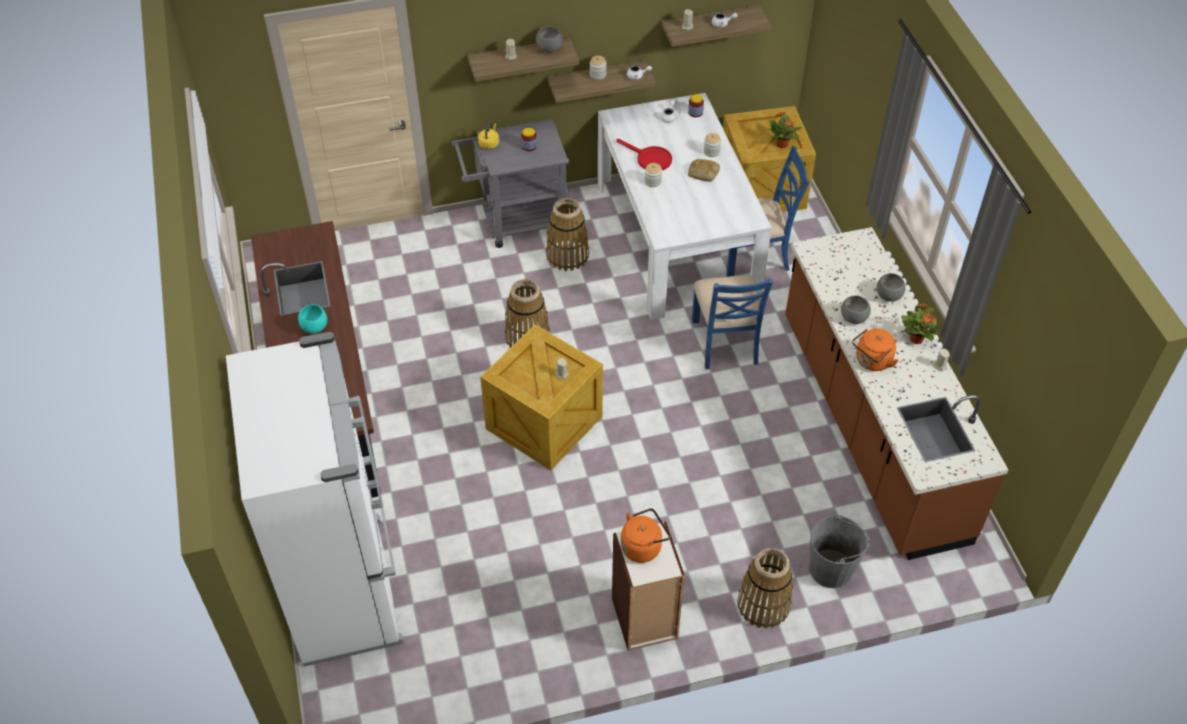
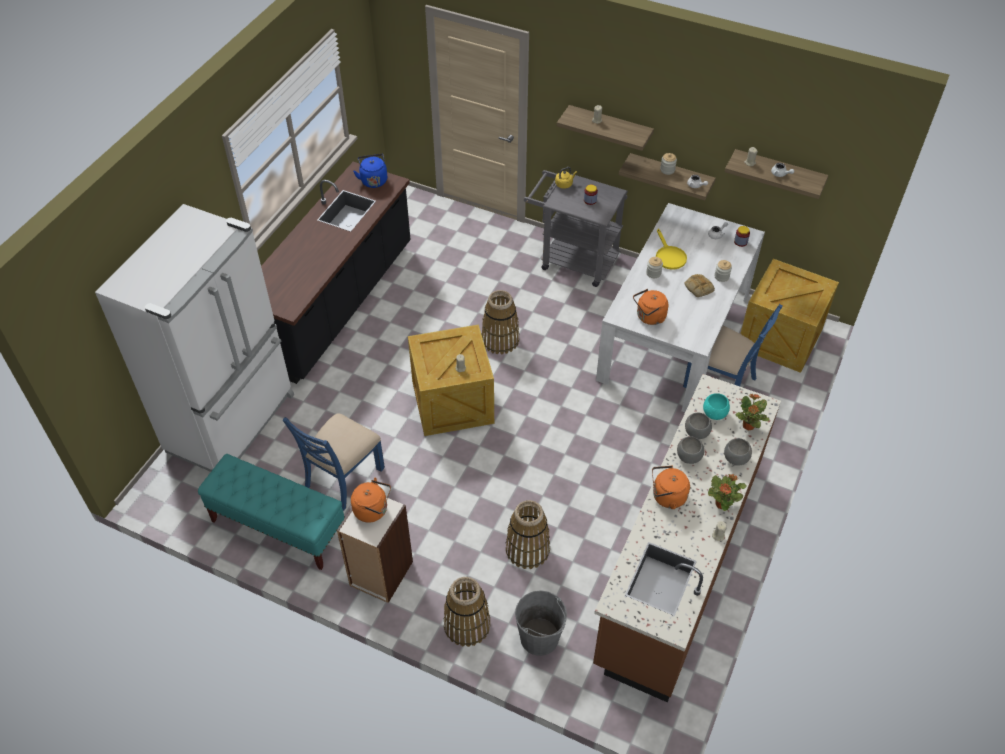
camera: 40 degrees right, 0 degrees up
turquoise bowl [298,304,327,333] -> turquoise bowl moved to [703,393,730,420]
grey bowl [536,26,563,53] -> grey bowl moved to [685,412,712,439]
basket [546,198,589,271] -> basket moved to [506,500,550,569]
red frying pan [616,139,672,170] -> yellow frying pan [656,229,687,270]
blue chair [692,276,773,369] -> blue chair moved to [283,413,385,511]
potted plant [769,112,802,148] -> potted plant moved to [735,394,770,430]
none -> turquoise bench [198,454,345,570]
none -> blue kettle [353,154,387,188]
none -> orange kettle [633,289,668,325]

